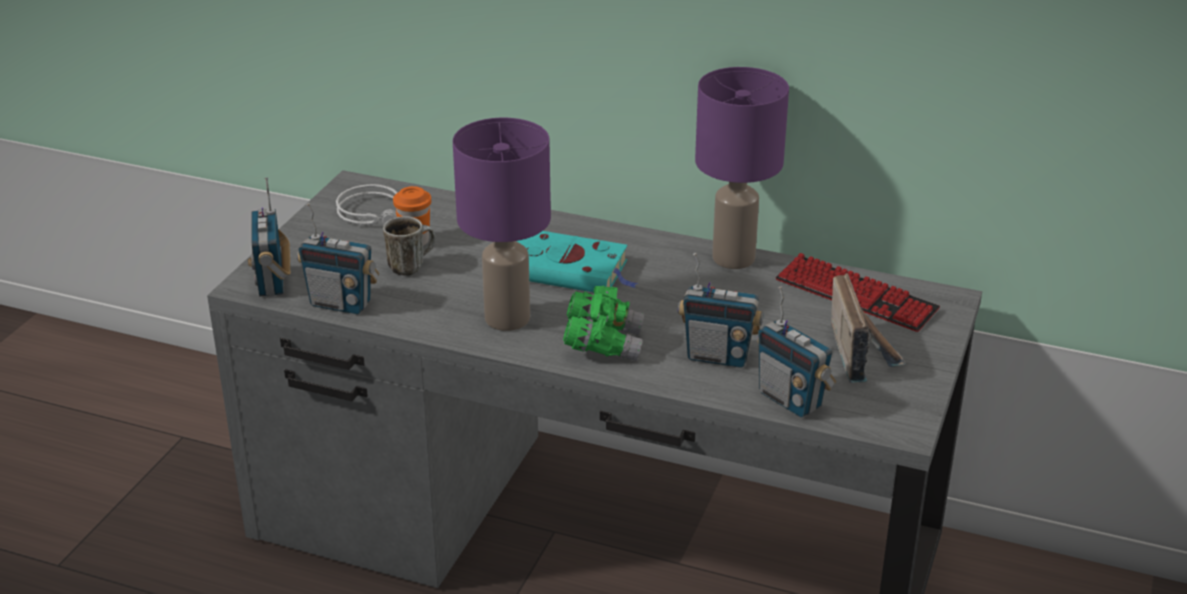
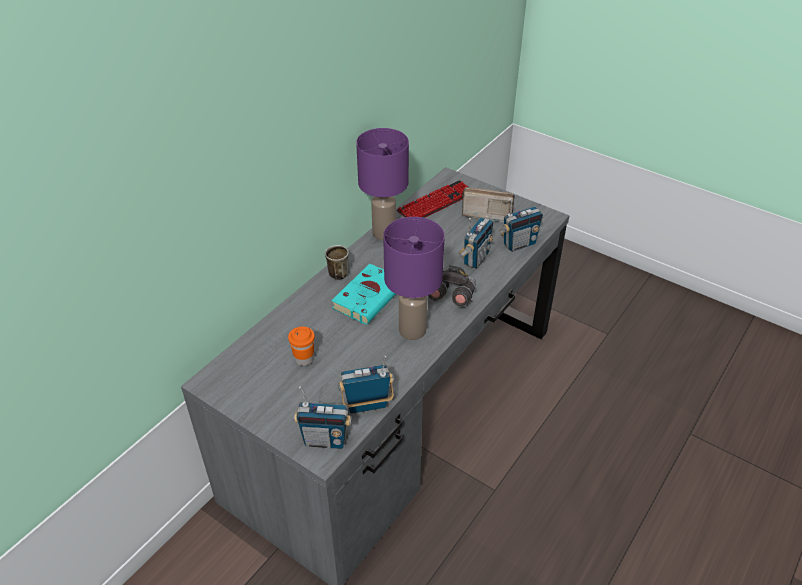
camera: 75 degrees left, 10 degrees up
radio [297,203,379,314] -> radio turned 135 degrees counterclockwise [338,356,394,413]
grey headphones [336,184,398,225] -> none
mug [383,216,435,276] -> mug moved to [325,245,349,280]
green binoculars [563,286,644,361] -> grey binoculars [428,265,476,307]

